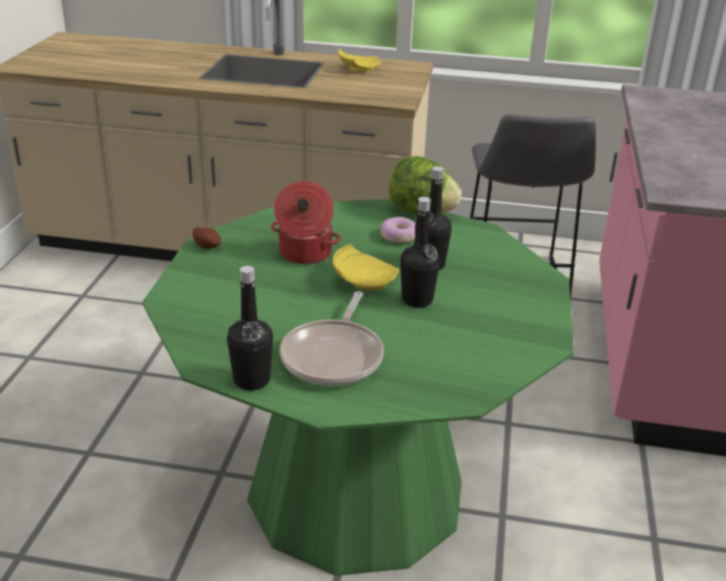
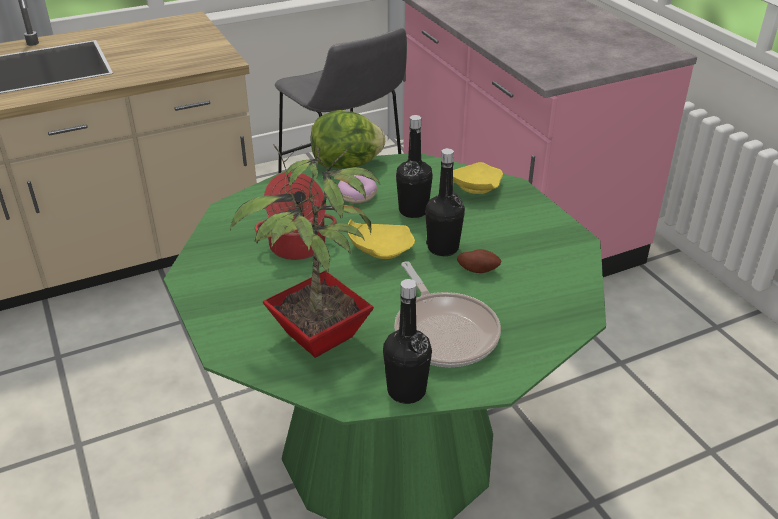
camera: 35 degrees left, 5 degrees up
potato [193,227,221,249] -> potato moved to [457,249,501,273]
yellow plate [338,49,381,72] -> yellow plate moved to [453,162,503,194]
none -> potted plant [230,144,381,358]

